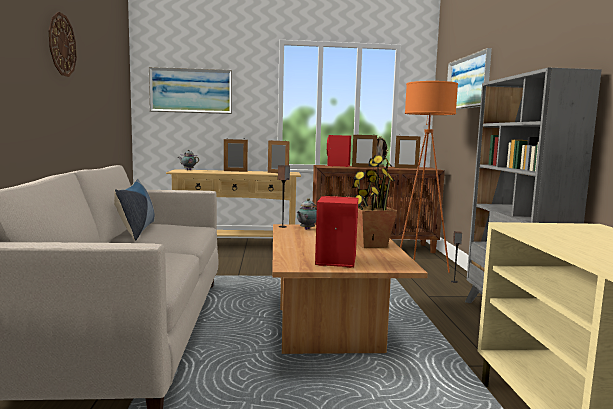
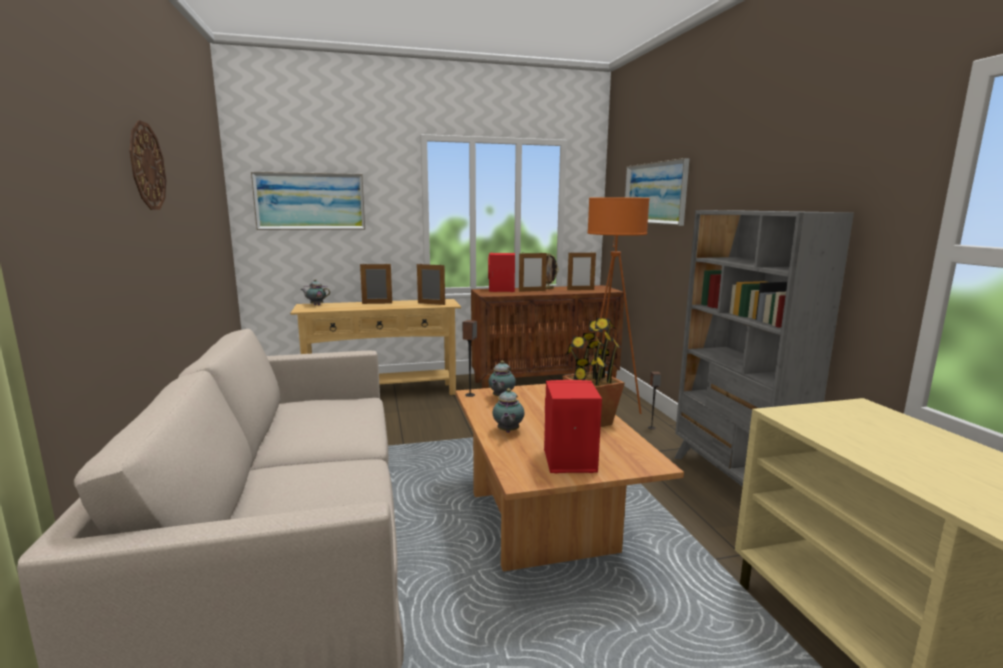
camera: 10 degrees left, 5 degrees up
pillow [114,179,155,241] -> none
none -> teapot [493,388,525,433]

